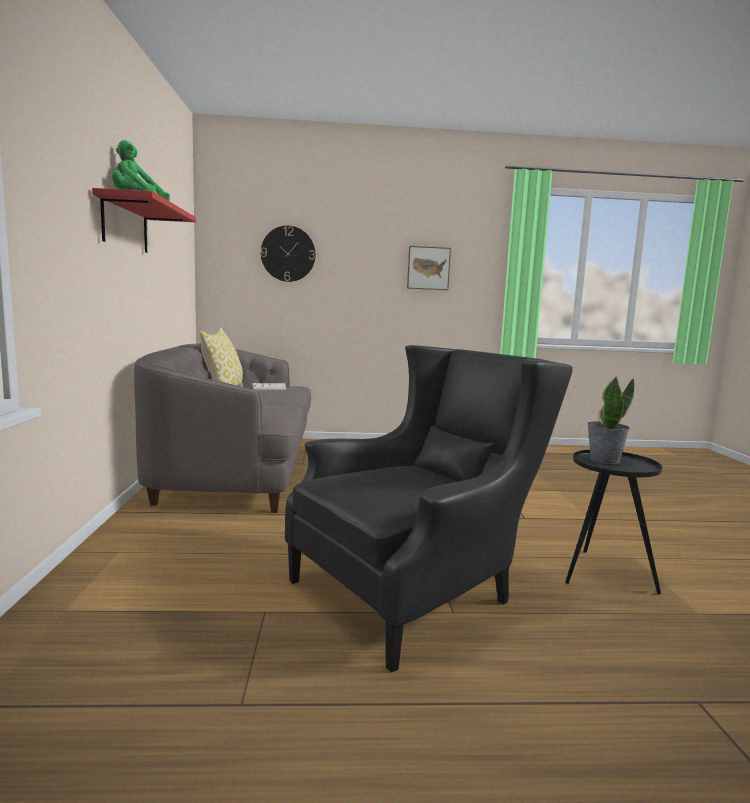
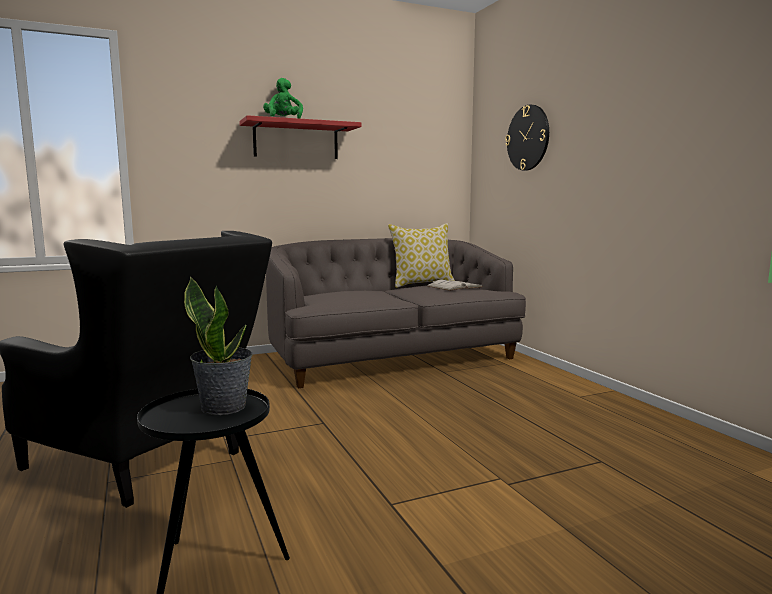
camera: 70 degrees right, 0 degrees up
picture [407,246,451,290] -> none

